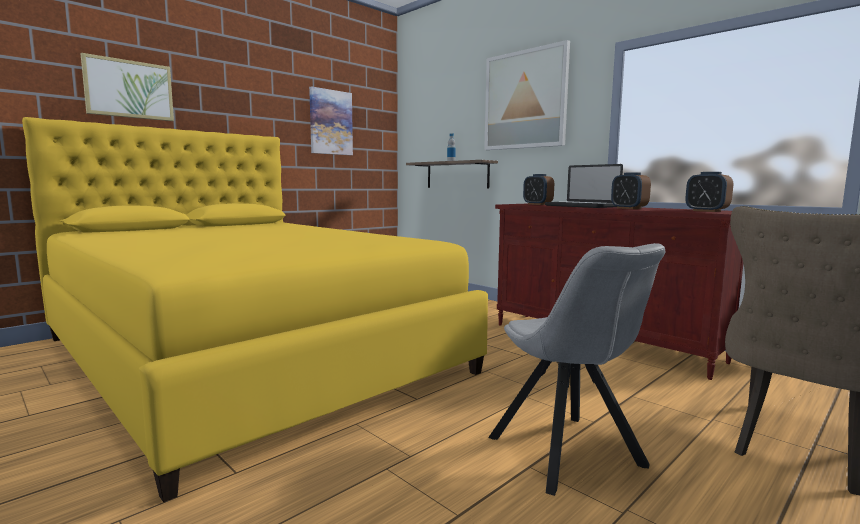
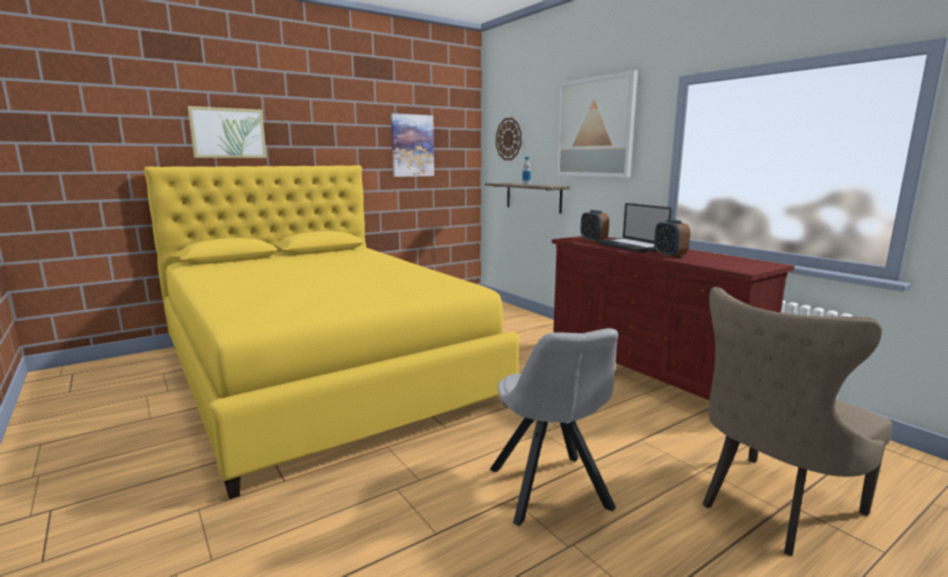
camera: 10 degrees right, 5 degrees up
alarm clock [685,172,733,212] -> none
none -> wall clock [496,118,522,160]

